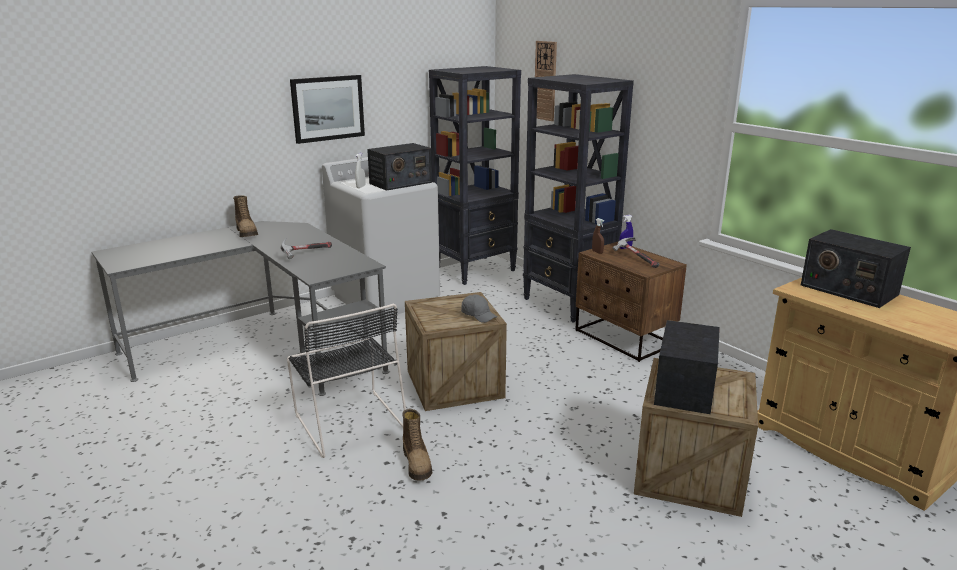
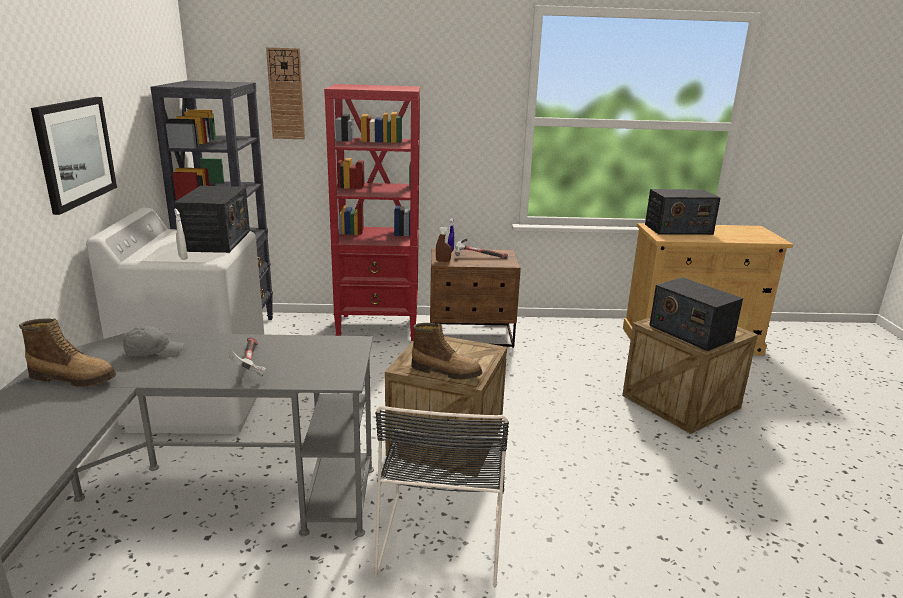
camera: 55 degrees left, 0 degrees up
black chair [287,304,406,458] -> black chair turned 90 degrees clockwise [374,405,509,587]
boot [402,409,432,481] -> boot moved to [411,323,482,380]
grey cap [461,294,497,323] -> grey cap moved to [123,326,184,357]
black bookcase [523,74,634,323] -> red bookcase [324,84,420,341]

